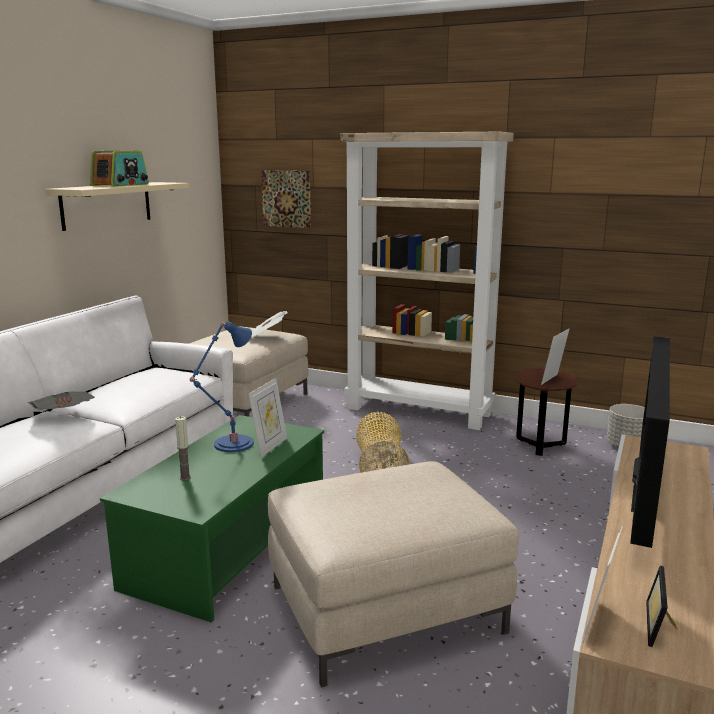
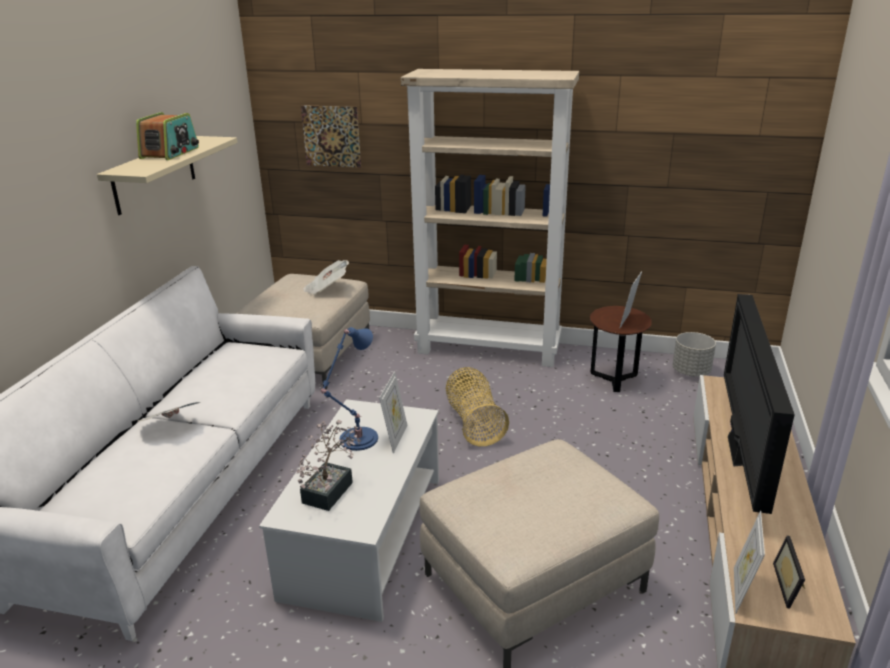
camera: 10 degrees left, 10 degrees up
green coffee table [100,415,324,622] -> white coffee table [259,399,439,622]
candle [175,417,191,481] -> potted plant [297,420,361,511]

